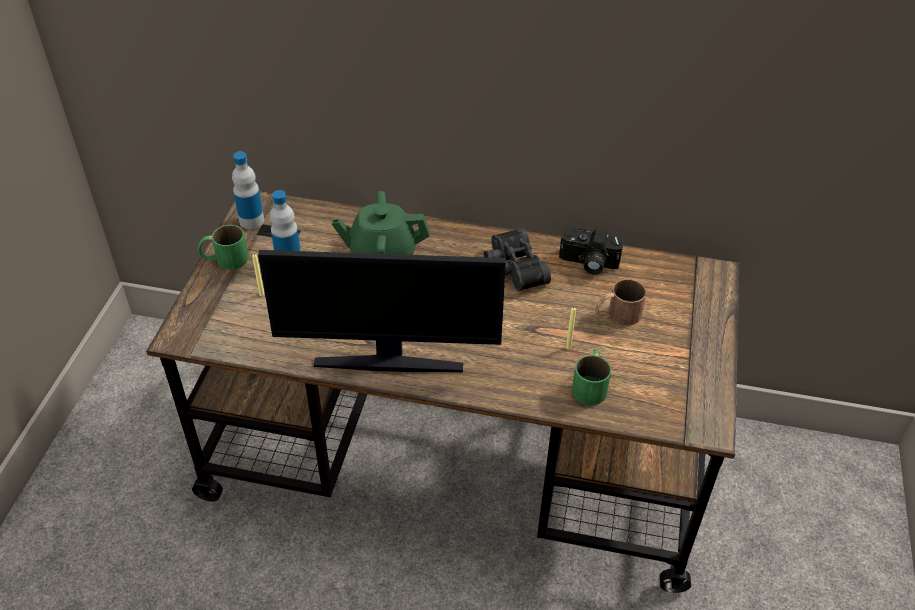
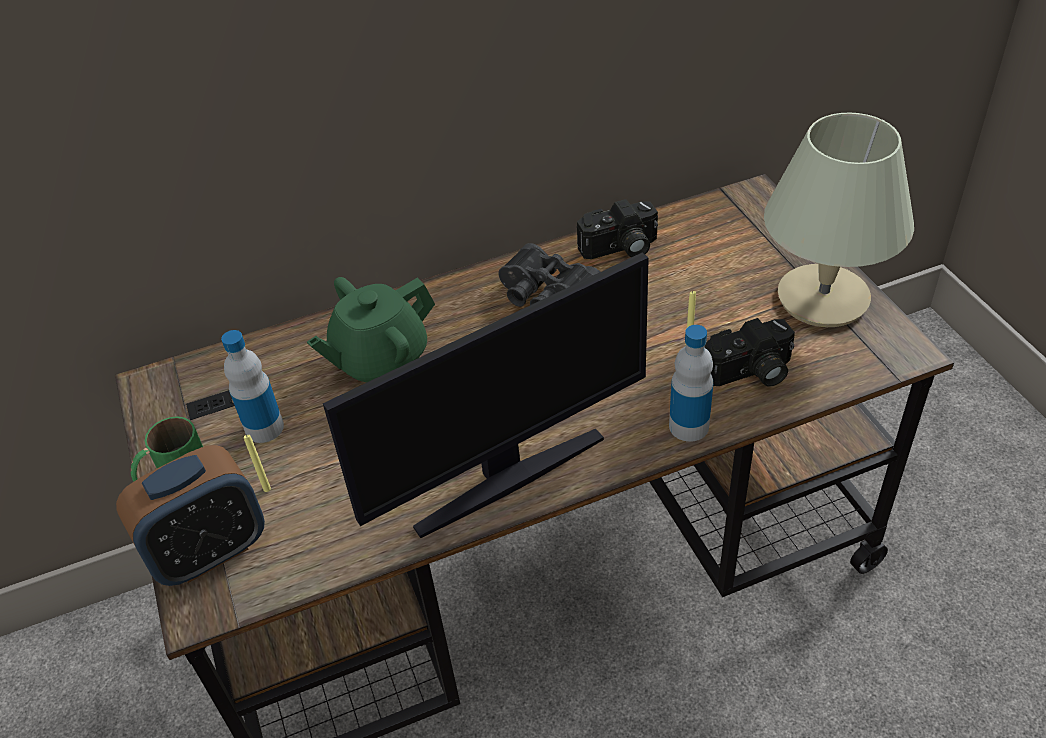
camera: 30 degrees left, 0 degrees up
bottle [232,151,264,229] -> bottle moved to [669,325,713,442]
green mug [572,349,611,405] -> camera [705,318,795,387]
brown mug [595,279,646,326] -> none
none -> alarm clock [116,445,265,586]
none -> beige table lamp [764,112,914,327]

